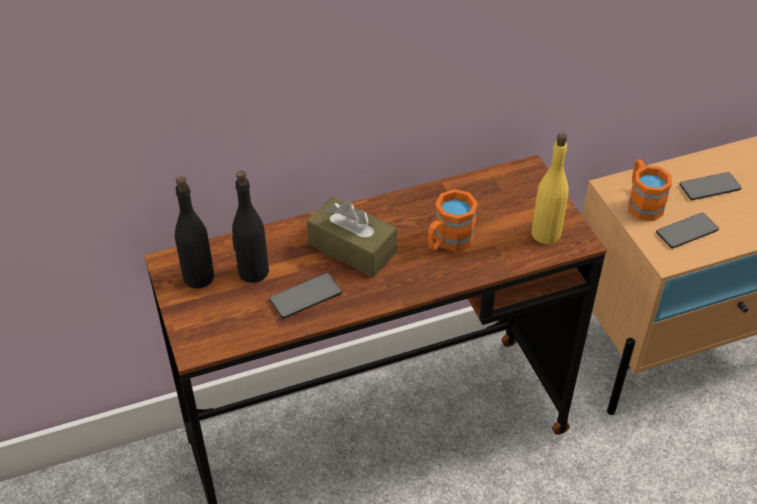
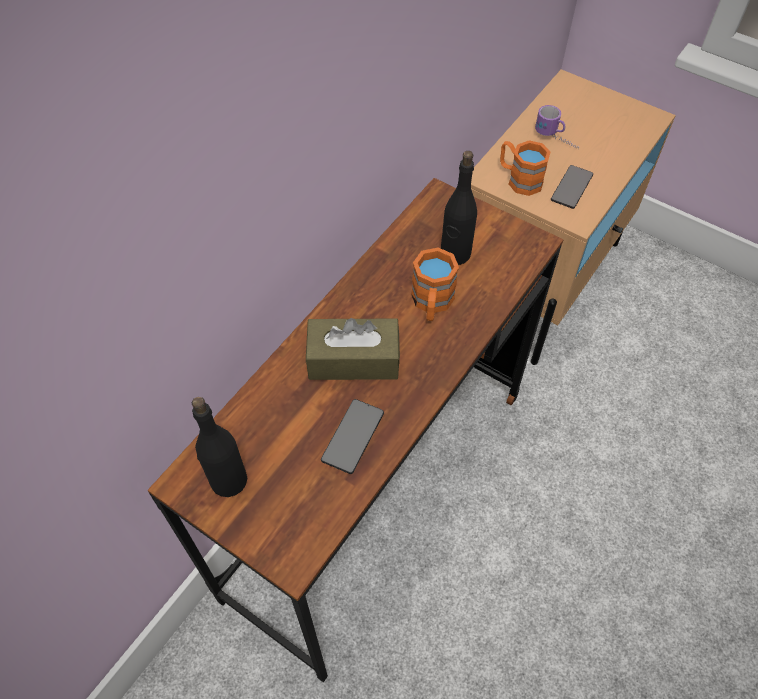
camera: 35 degrees left, 10 degrees up
black bottle [232,170,269,283] -> black bottle moved to [441,151,477,265]
yellow bottle [531,133,569,244] -> none
phone [679,172,741,200] -> mug [535,105,579,150]

